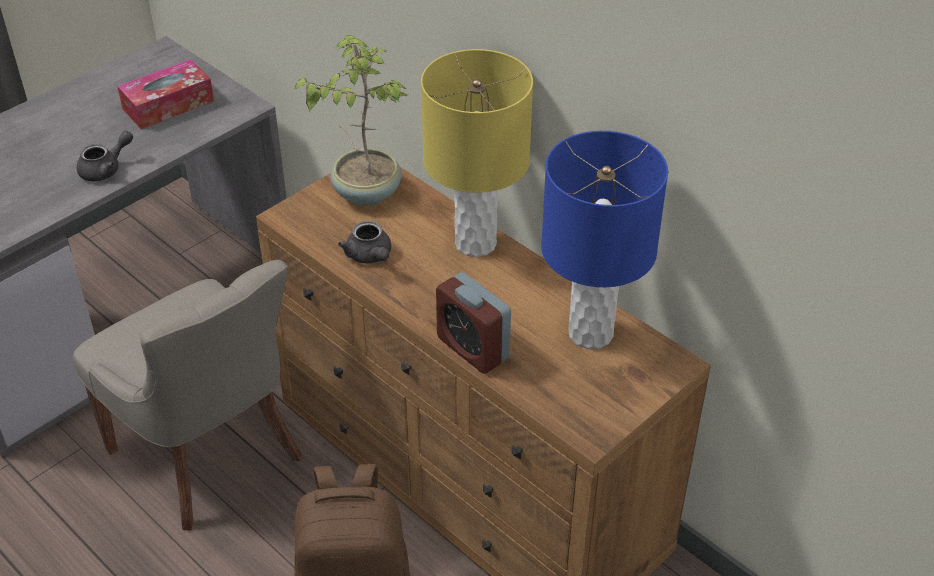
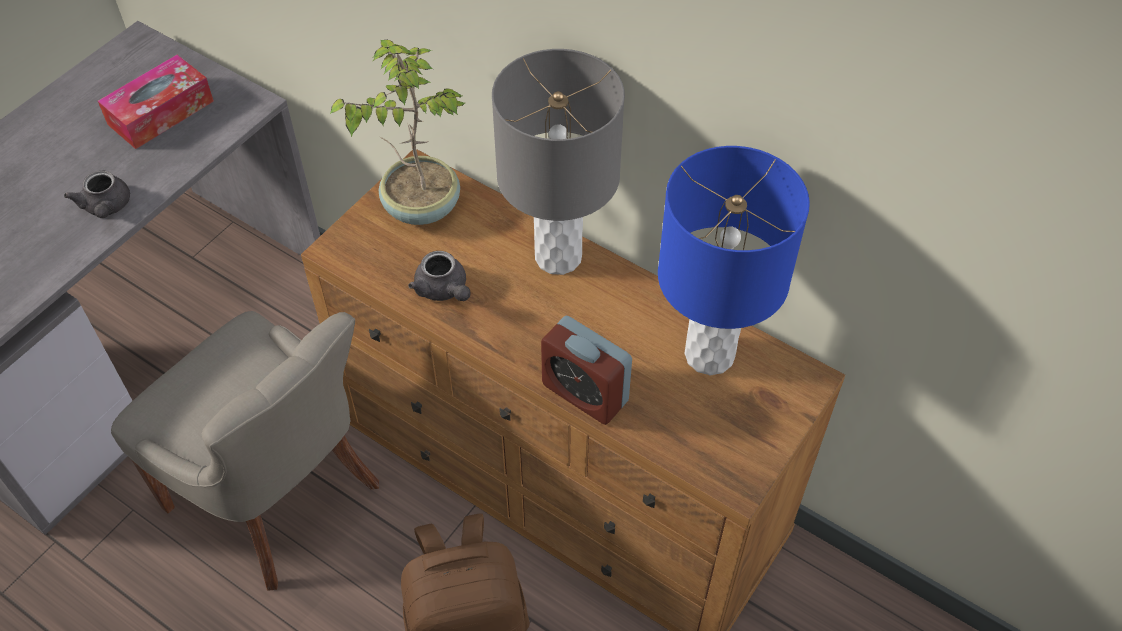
camera: 10 degrees left, 10 degrees up
grey teapot [77,131,133,181] -> grey teapot turned 120 degrees clockwise [64,171,130,218]
yellow table lamp [421,49,533,257] -> grey table lamp [492,49,625,275]

